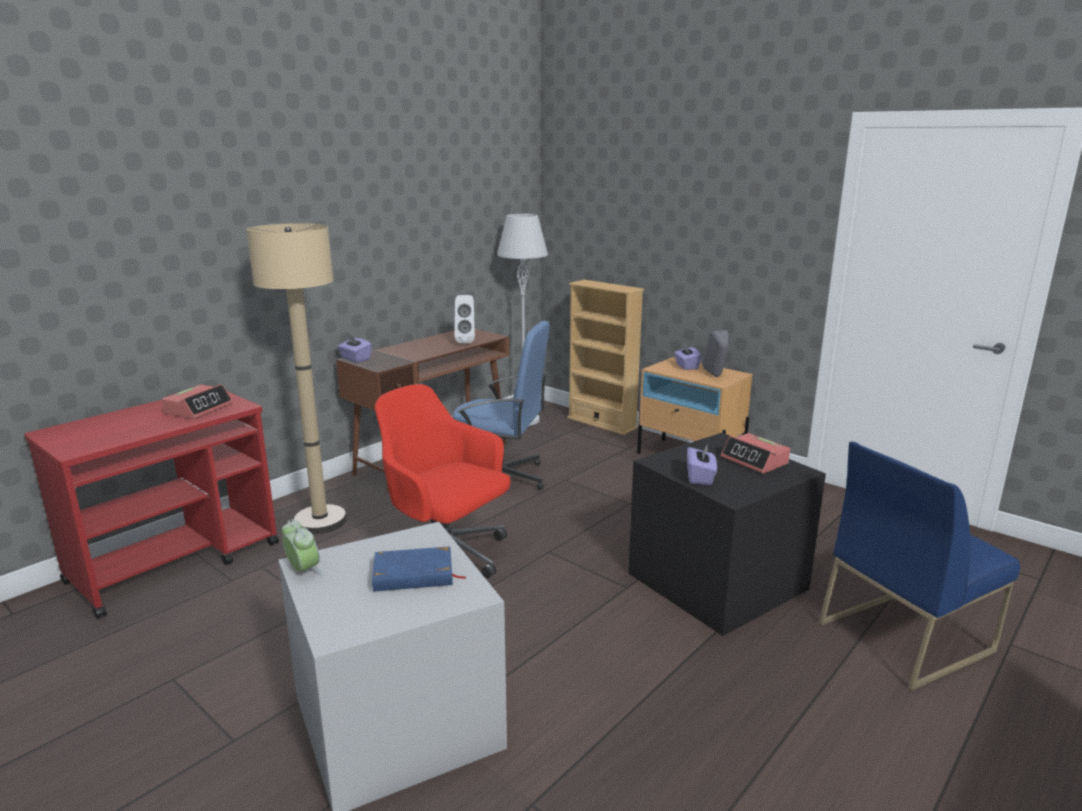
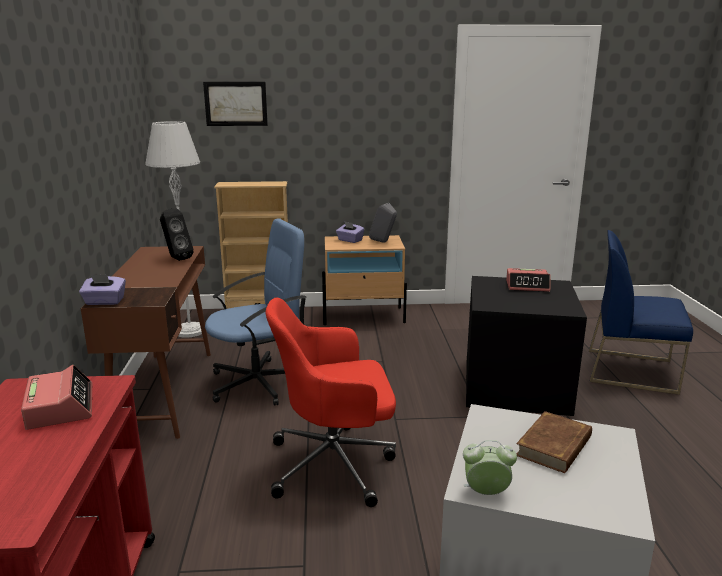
camera: 45 degrees left, 0 degrees up
beige floor lamp [246,223,347,534] -> none
blue book [372,546,467,592] -> brown book [516,411,592,473]
white speaker [455,295,475,343] -> black speaker [160,209,194,261]
purple tissue box [687,445,717,485] -> none
blue chair [819,442,1020,691] -> blue chair turned 90 degrees clockwise [589,230,693,395]
none -> picture [203,82,268,126]

